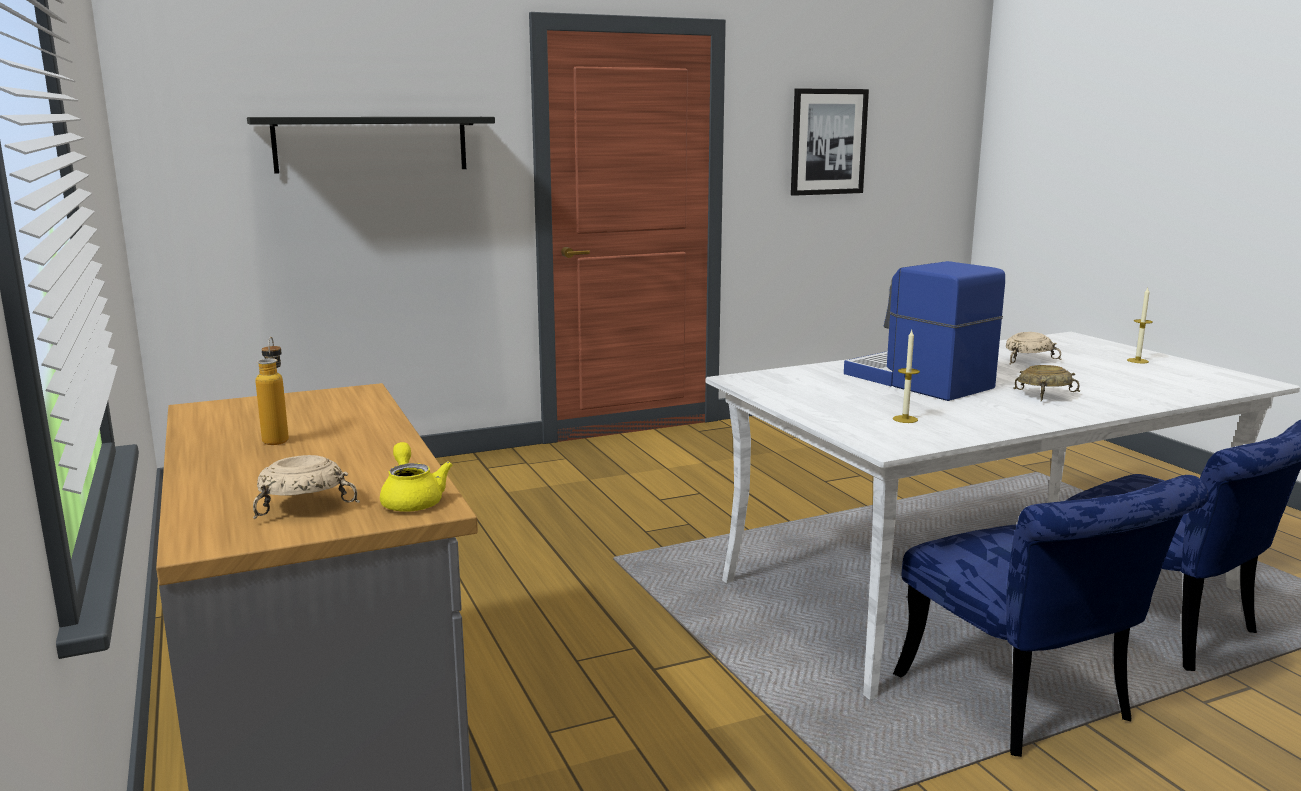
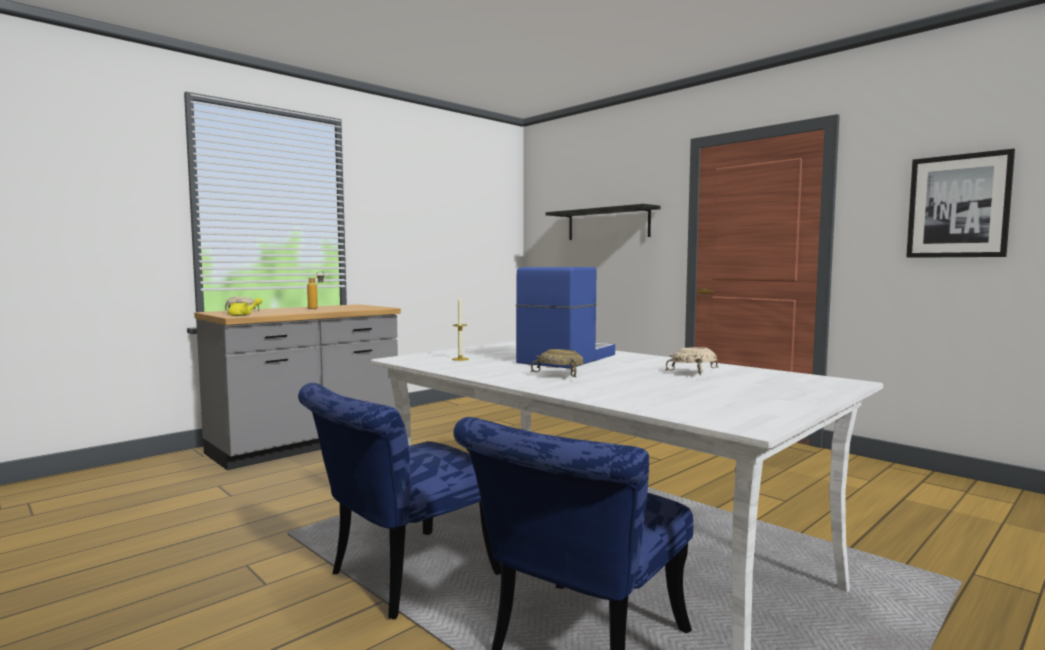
camera: 70 degrees right, 10 degrees down
candle [1127,288,1153,363] -> none

